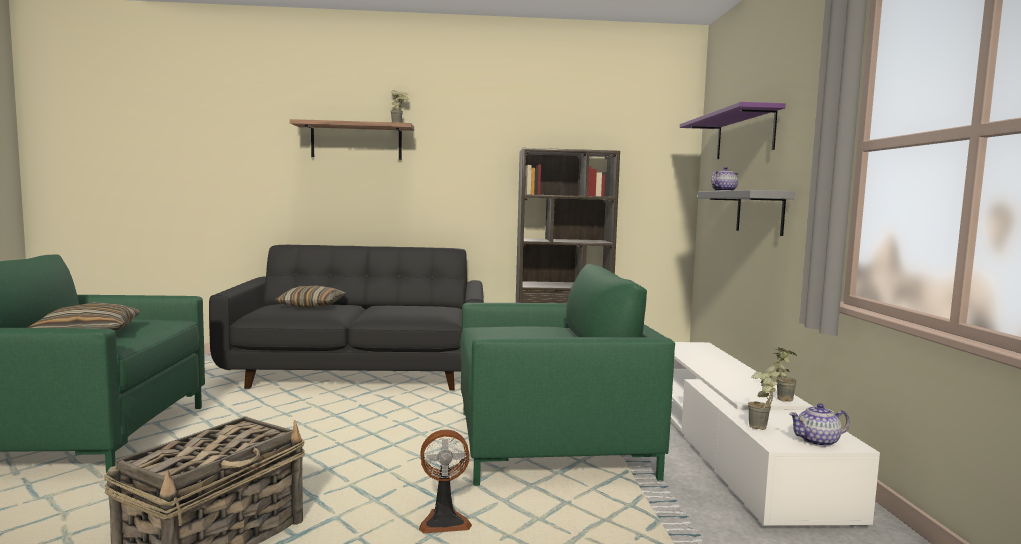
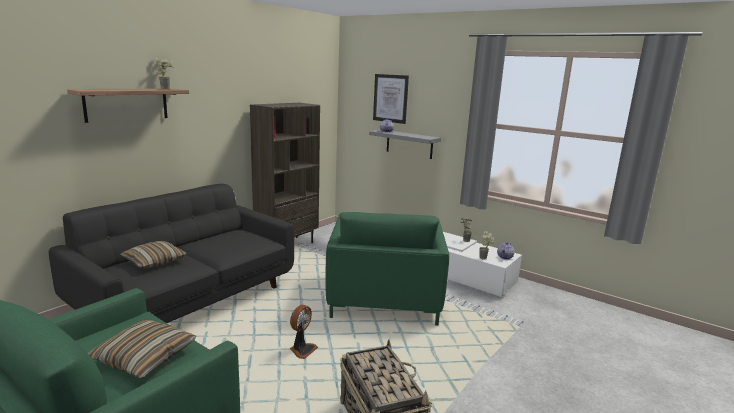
camera: 50 degrees left, 10 degrees up
fan [419,429,472,533] -> fan moved to [290,305,318,359]
green armchair [460,264,675,486] -> green armchair turned 150 degrees clockwise [325,212,449,325]
purple shelf [680,102,786,159] -> picture [373,74,409,124]

